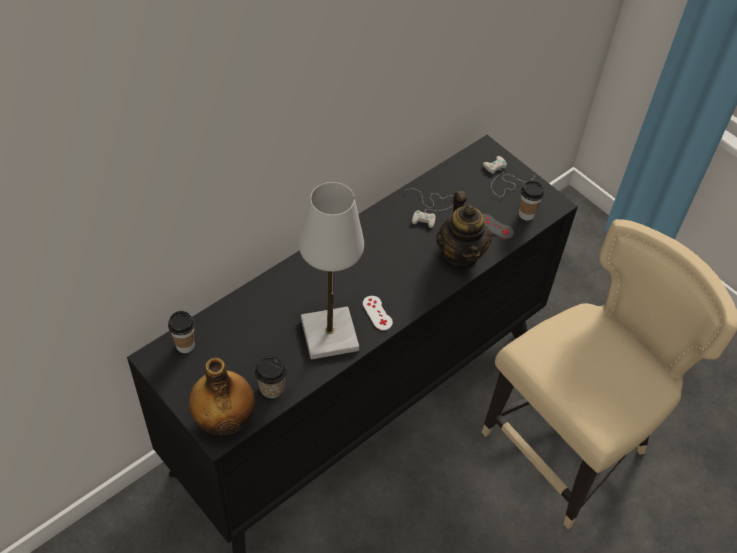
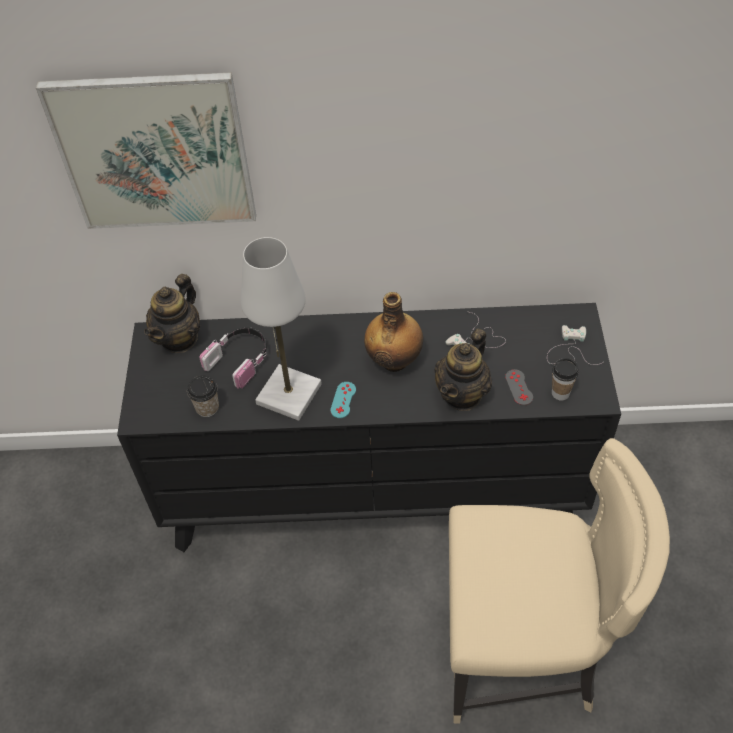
camera: 45 degrees right, 0 degrees up
cup [168,311,195,353] -> teapot [144,274,200,353]
bottle [189,358,255,435] -> bottle moved to [364,292,423,372]
white game controller [363,296,393,331] -> turquoise game controller [330,382,356,418]
none -> picture [36,72,256,229]
none -> headphones [199,327,267,389]

